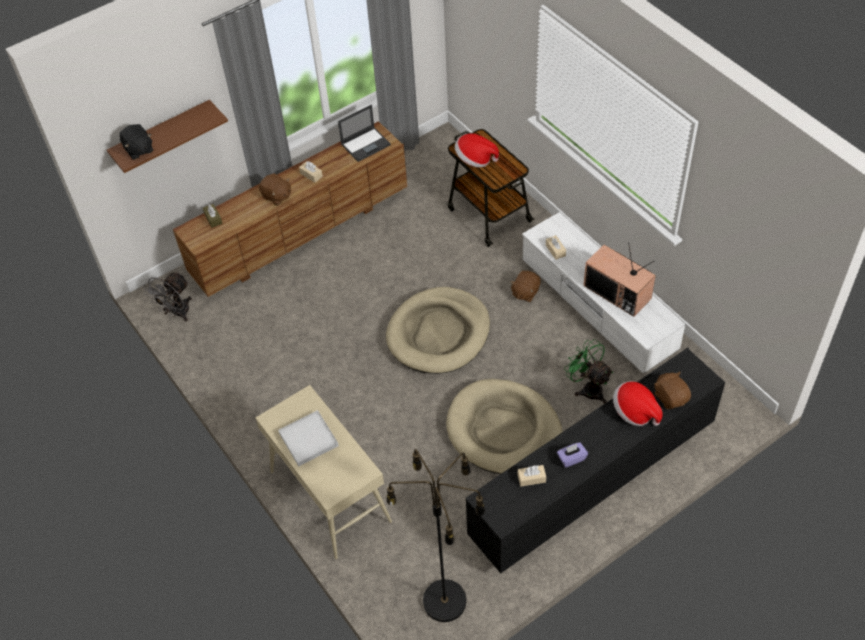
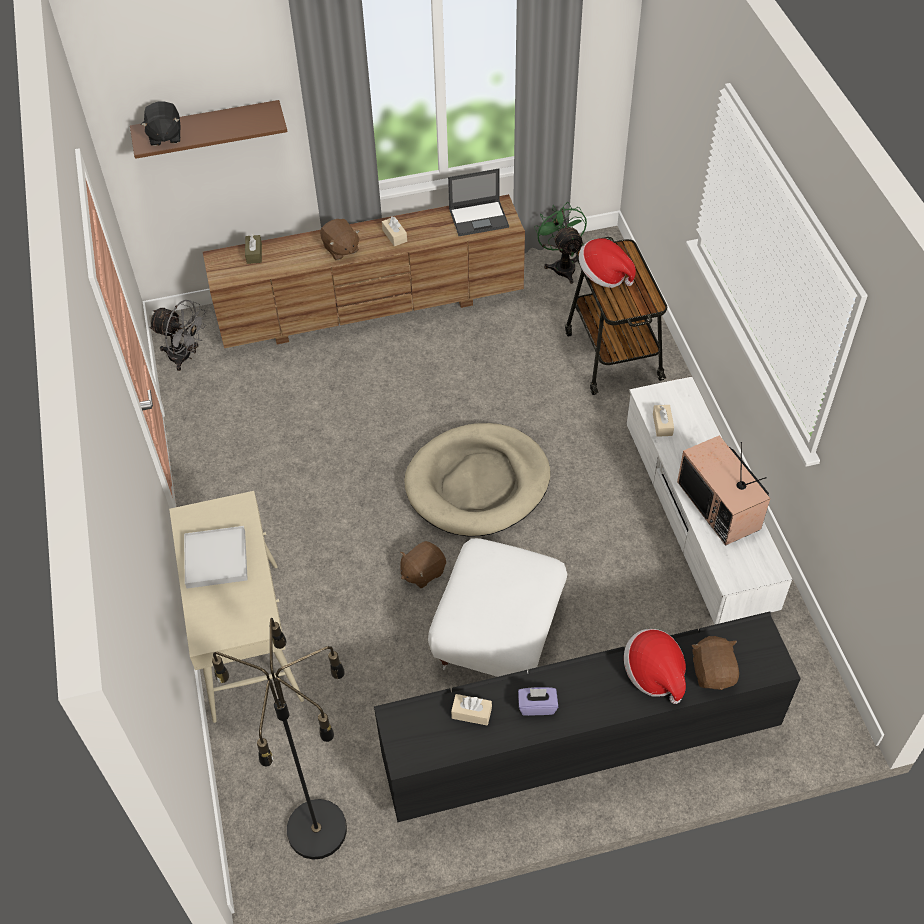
camera: 20 degrees right, 0 degrees up
grey fan [143,272,192,321] -> grey fan turned 120 degrees counterclockwise [149,300,206,371]
beige dog bed [446,379,562,474] -> white ottoman [428,538,567,677]
brown plush toy [510,271,541,302] -> brown plush toy moved to [400,541,446,588]
green fan [564,339,613,404] -> green fan moved to [534,202,587,284]

